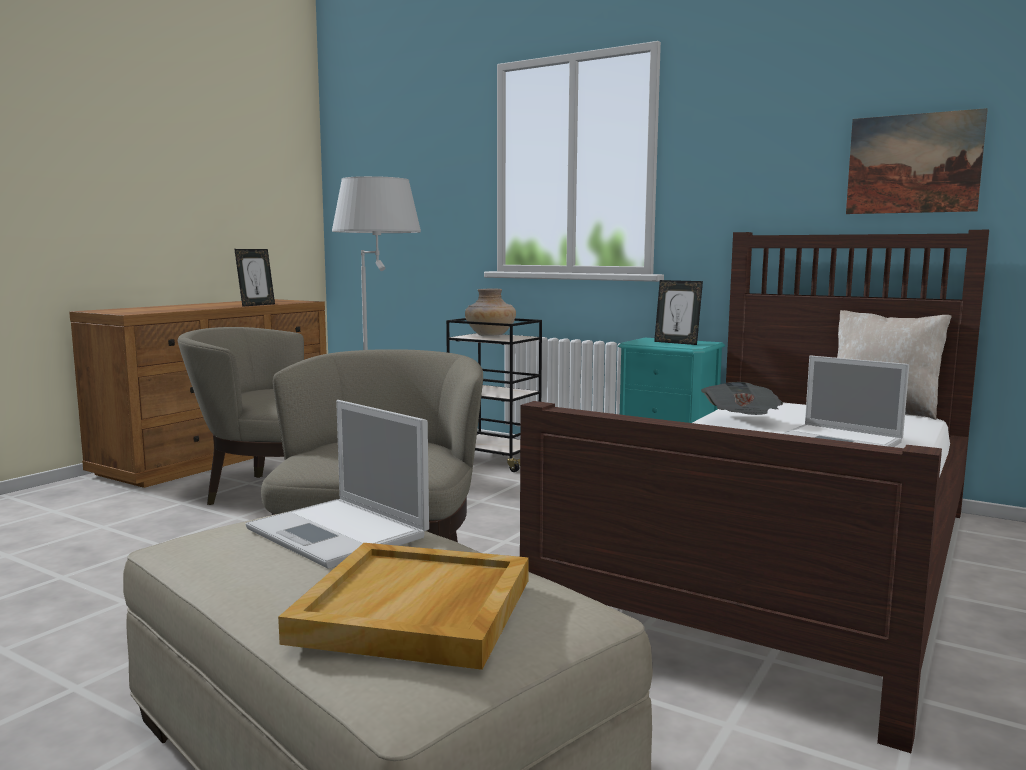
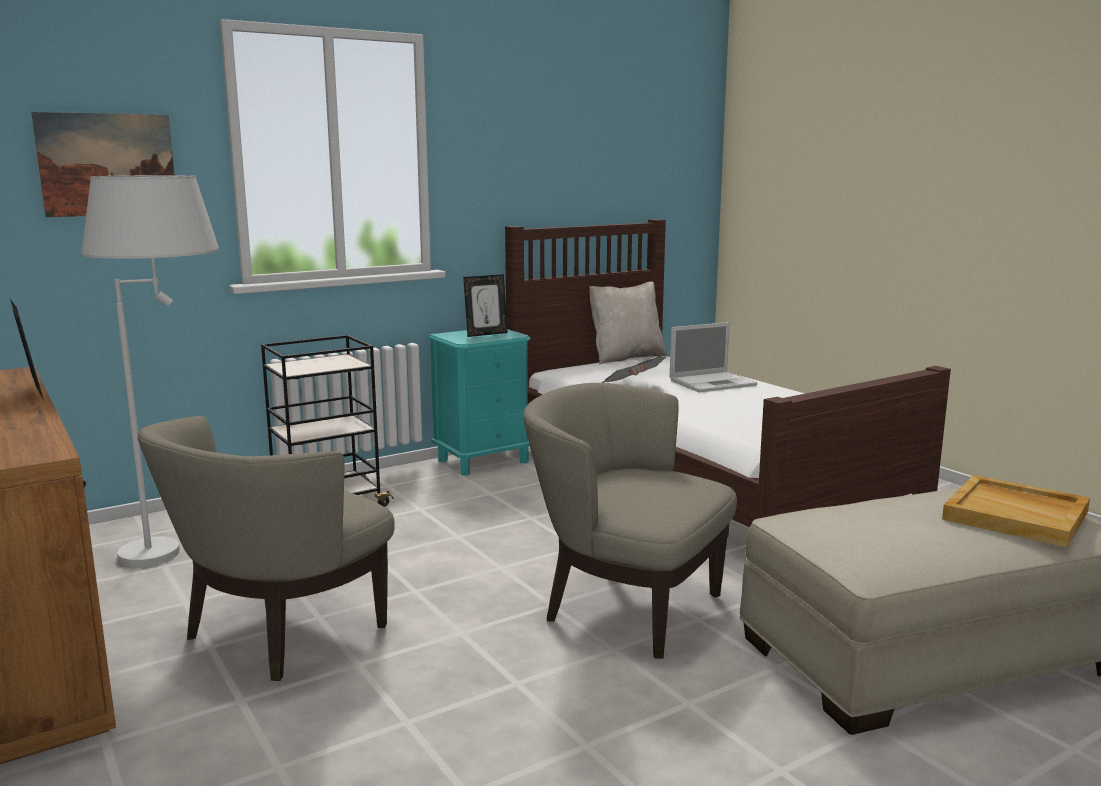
camera: 65 degrees left, 5 degrees up
laptop [246,400,429,569] -> none
beige vase [465,288,516,336] -> none
picture [846,108,988,214] -> picture moved to [31,112,174,217]

